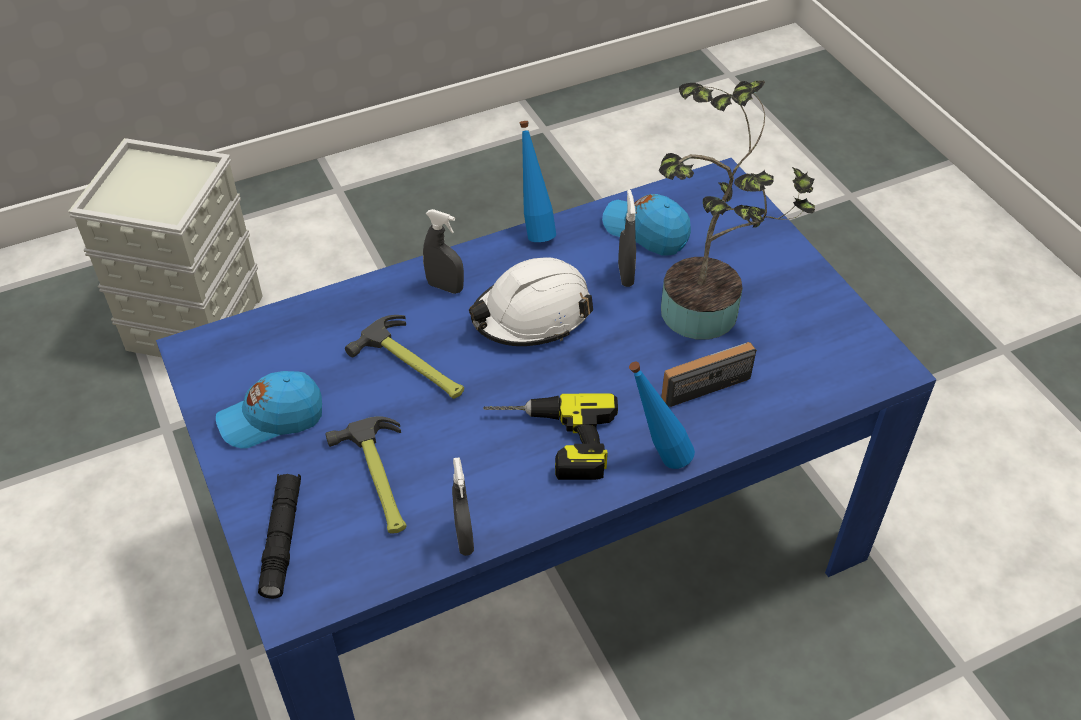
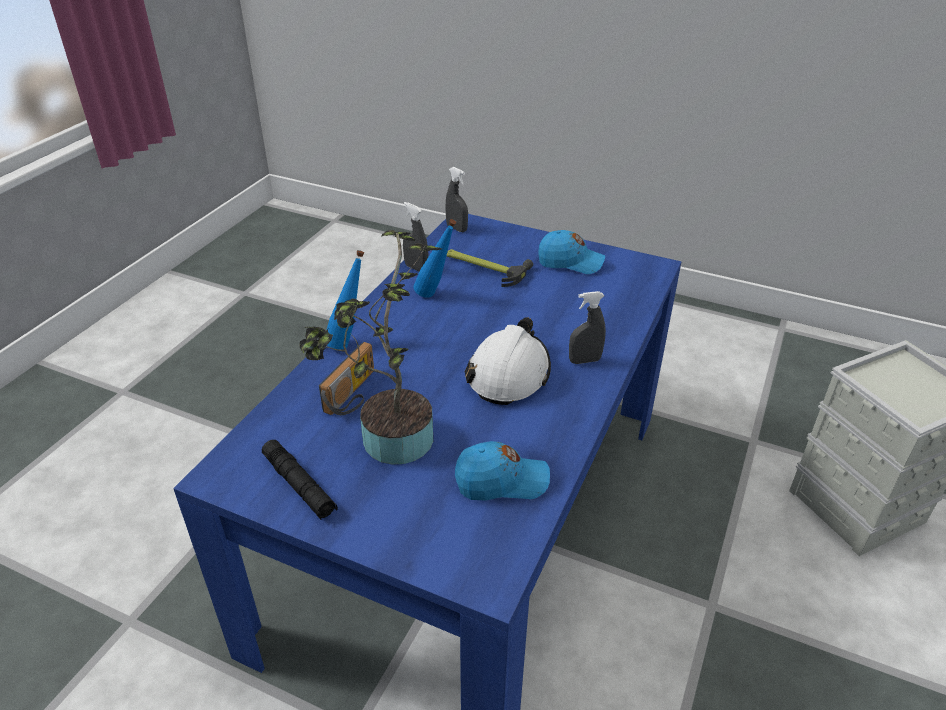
camera: 140 degrees right, 10 degrees down
blue cap [216,371,322,449] -> blue cap turned 75 degrees clockwise [539,230,605,274]
black flashlight [258,474,301,599] -> black flashlight moved to [262,440,338,519]
hammer [345,315,464,399] -> none
power drill [483,393,618,480] -> none
blue bottle [520,121,556,242] -> blue bottle moved to [414,219,456,298]
grey spray bottle [618,190,636,287] -> grey spray bottle moved to [446,167,468,232]

